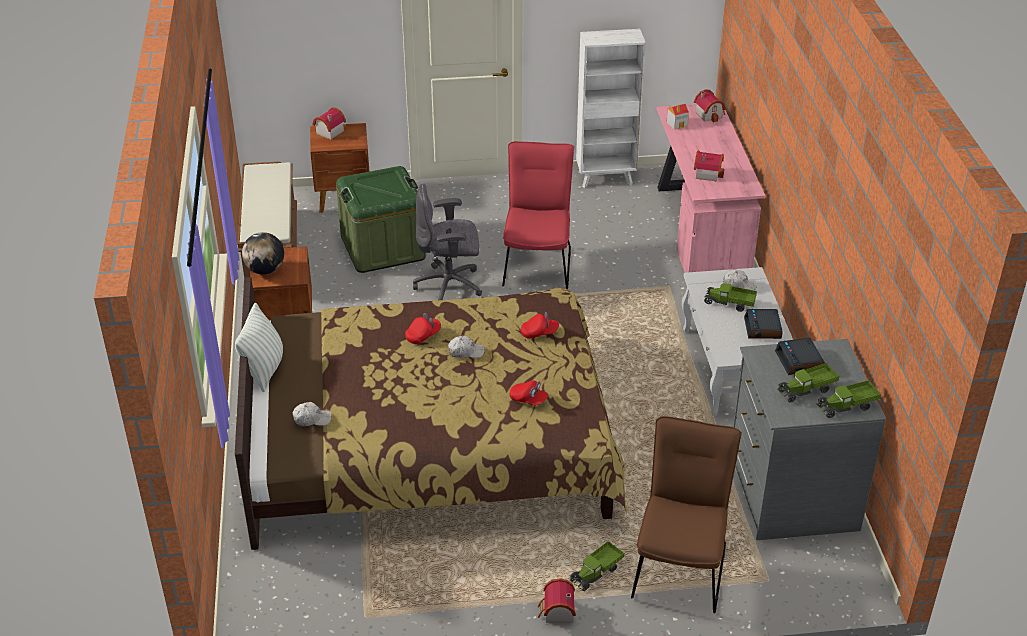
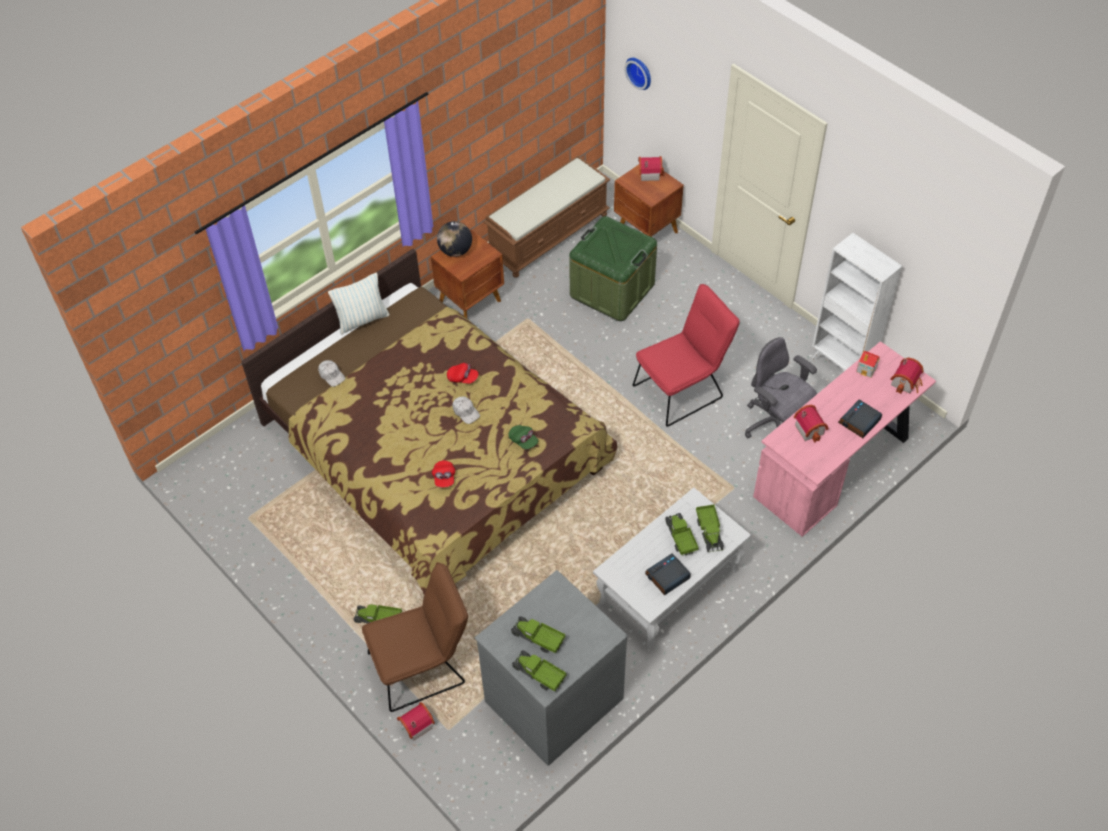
camera: 55 degrees right, 15 degrees up
grey office chair [413,183,482,300] -> grey office chair moved to [745,337,817,438]
red cap [521,312,559,339] -> green cap [508,425,538,449]
toy house [538,578,576,623] -> toy house moved to [397,702,435,741]
white cap [723,270,756,290] -> toy truck [696,504,724,552]
alarm clock [775,338,825,375] -> alarm clock moved to [838,399,882,438]
none -> wall clock [625,58,651,90]

